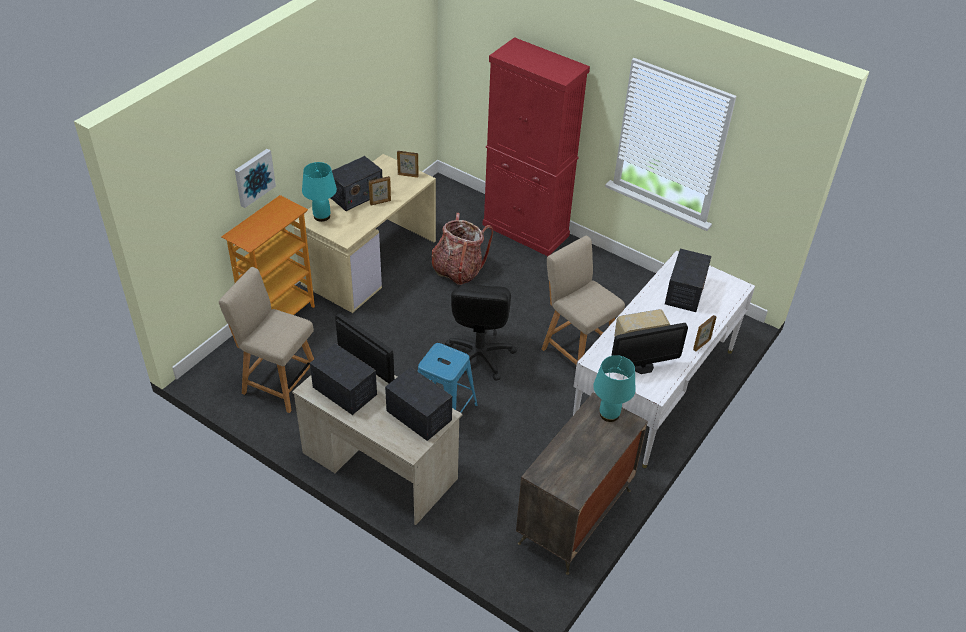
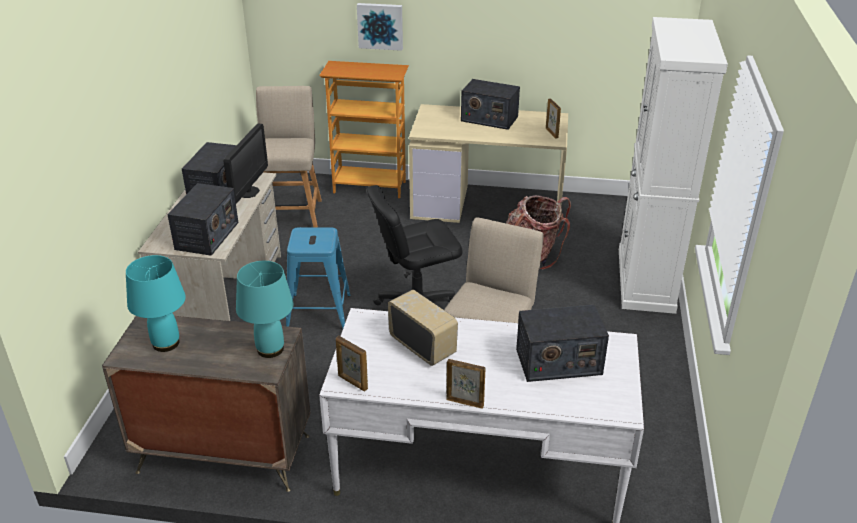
camera: 65 degrees right, 10 degrees down
turquoise table lamp [302,162,337,222] -> turquoise table lamp moved to [126,255,186,352]
picture frame [369,176,391,206] -> picture frame moved to [336,336,368,391]
red cabinet [483,37,590,256] -> white cabinet [619,17,728,314]
monitor [611,323,688,374] -> none

